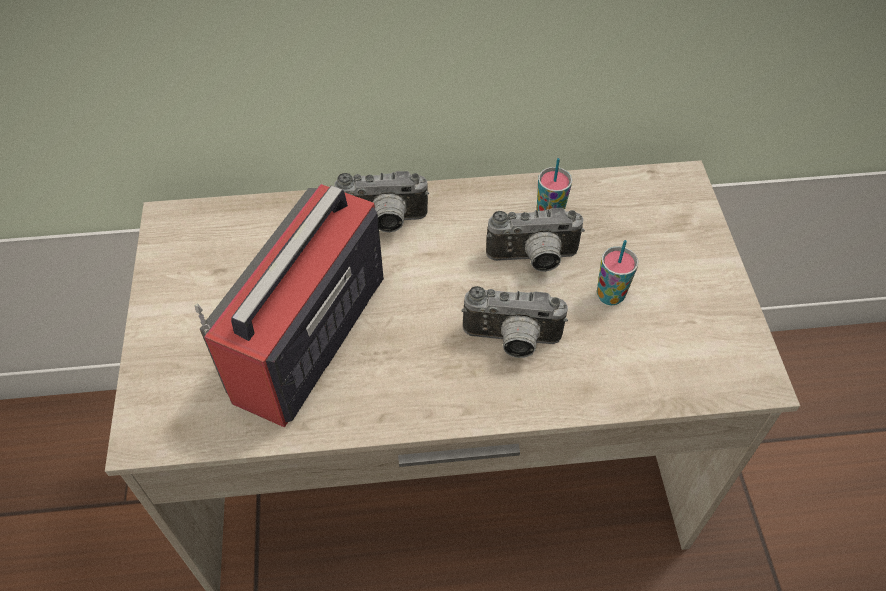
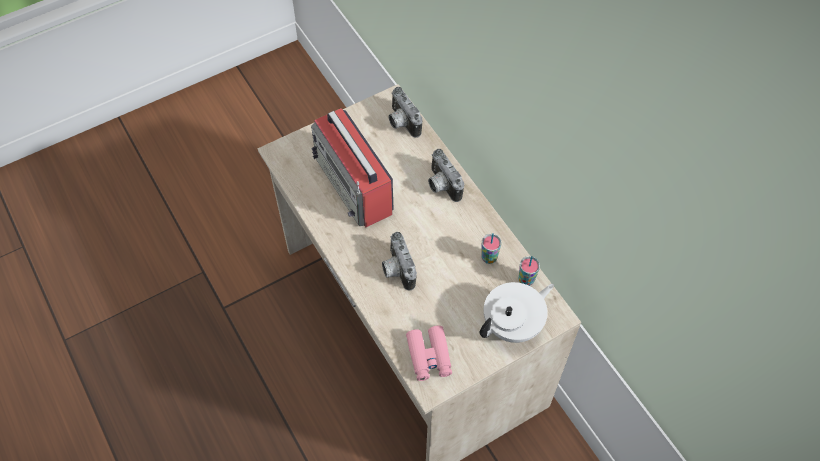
camera: 65 degrees right, 5 degrees up
radio [194,184,384,428] -> radio turned 120 degrees counterclockwise [311,108,394,227]
camera [486,208,585,272] -> camera moved to [389,87,423,138]
cup [597,240,638,305] -> cup moved to [519,256,540,286]
none -> pink binoculars [406,326,452,381]
none -> white teapot [480,282,554,343]

